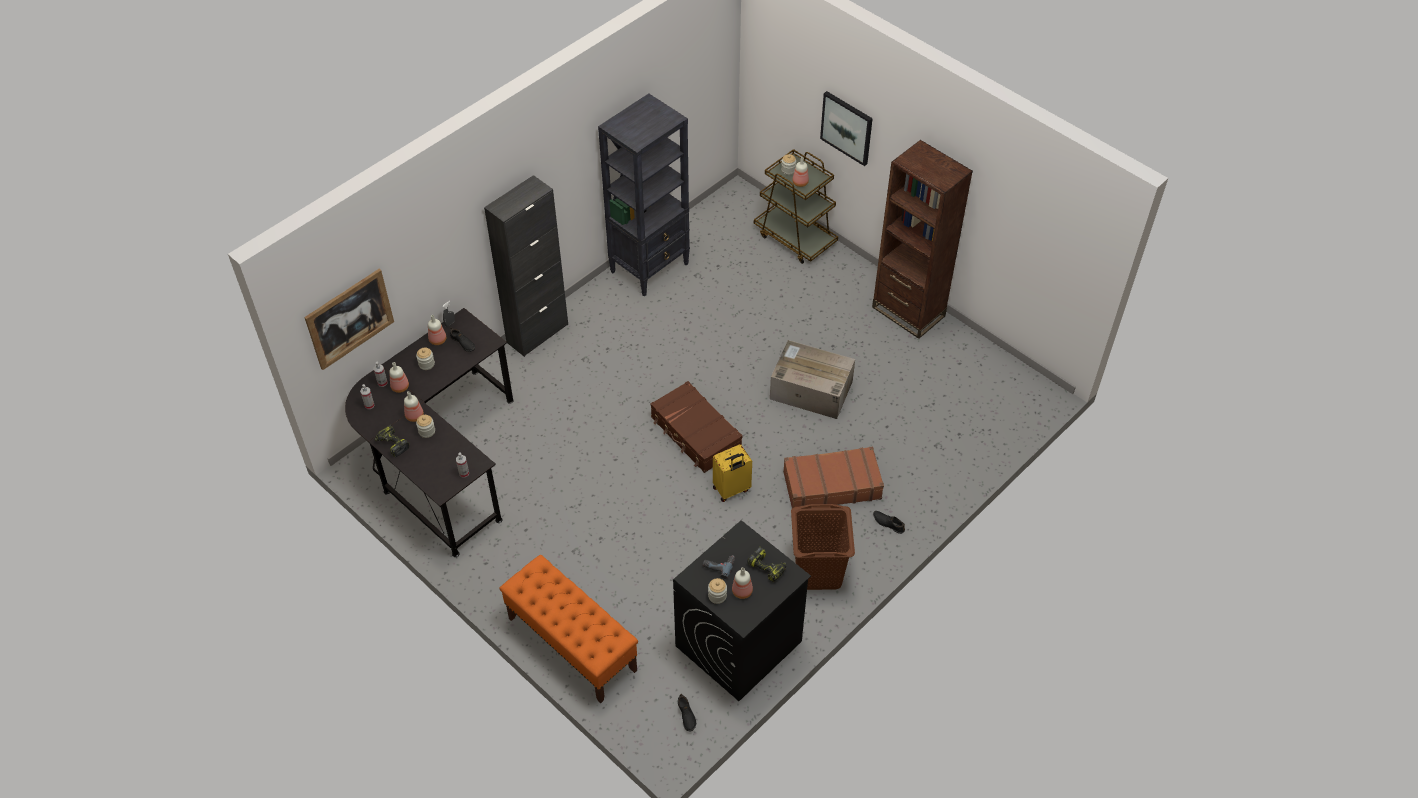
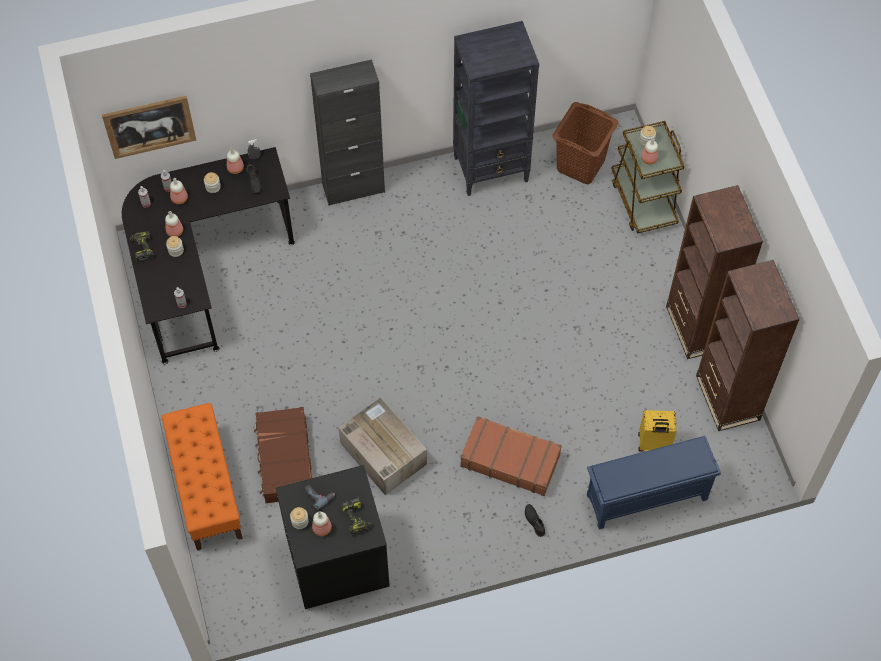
camera: 30 degrees right, 10 degrees up
brown suitcase [650,381,743,473] -> brown suitcase moved to [254,407,312,503]
black shoe [678,694,696,731] -> none
yellow suitcase [713,444,752,502] -> yellow suitcase moved to [638,410,677,452]
cardboard box [770,340,855,419] -> cardboard box moved to [339,398,427,495]
brown laundry basket [791,504,855,590] -> brown laundry basket moved to [552,102,619,184]
picture [820,91,873,166] -> none
none -> blue shoe rack [587,436,721,529]
none -> brown bookcase [696,260,800,431]

